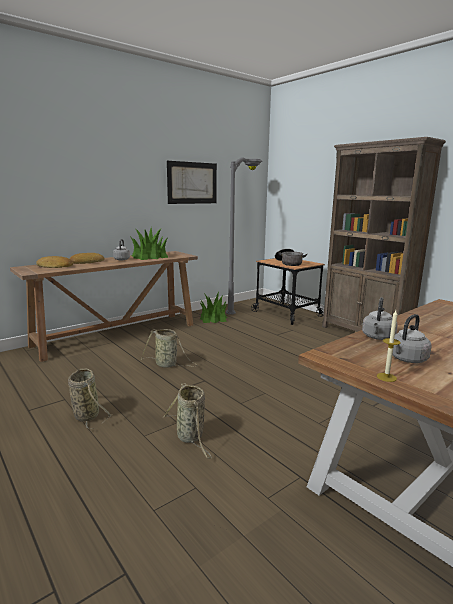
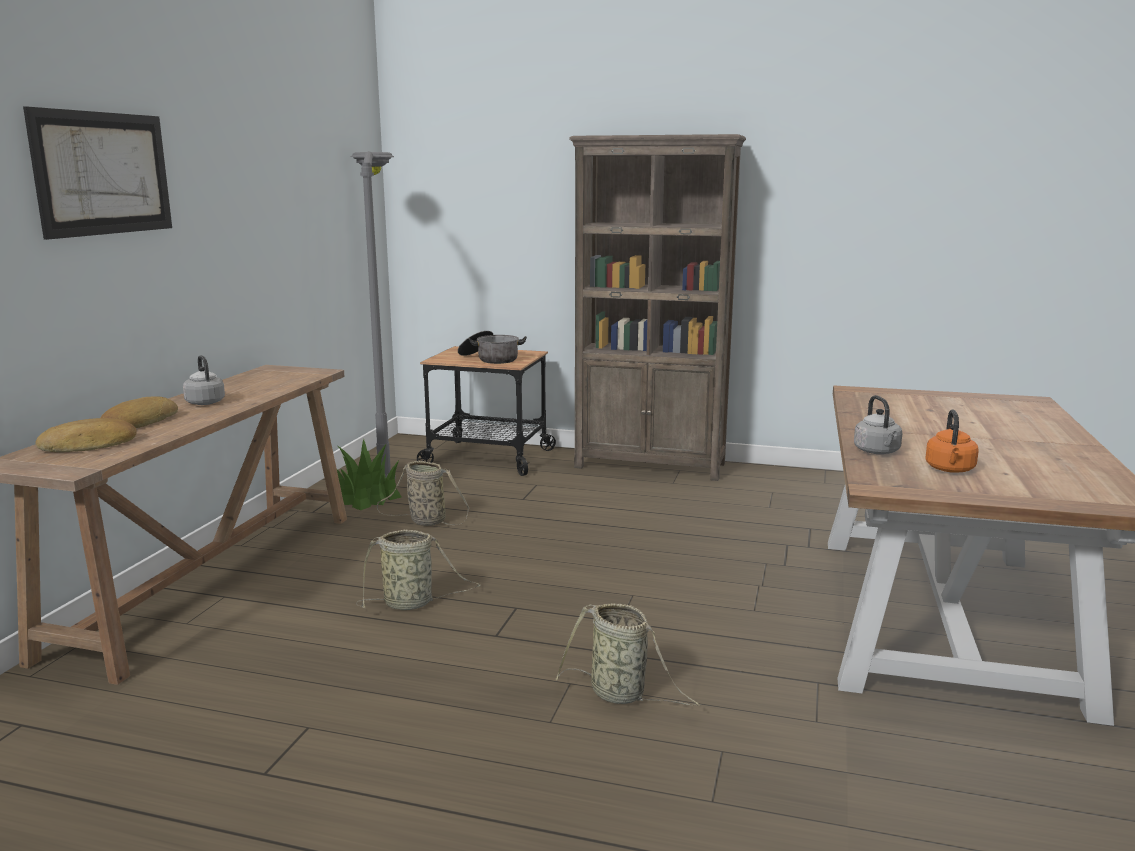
camera: 35 degrees left, 0 degrees up
basket [68,368,112,429] -> basket moved to [377,461,469,526]
potted plant [131,228,169,260] -> none
picture [167,161,217,204] -> picture moved to [23,106,172,240]
candle [377,310,401,382] -> none
grey kettle [392,314,432,363] -> orange kettle [925,410,979,473]

